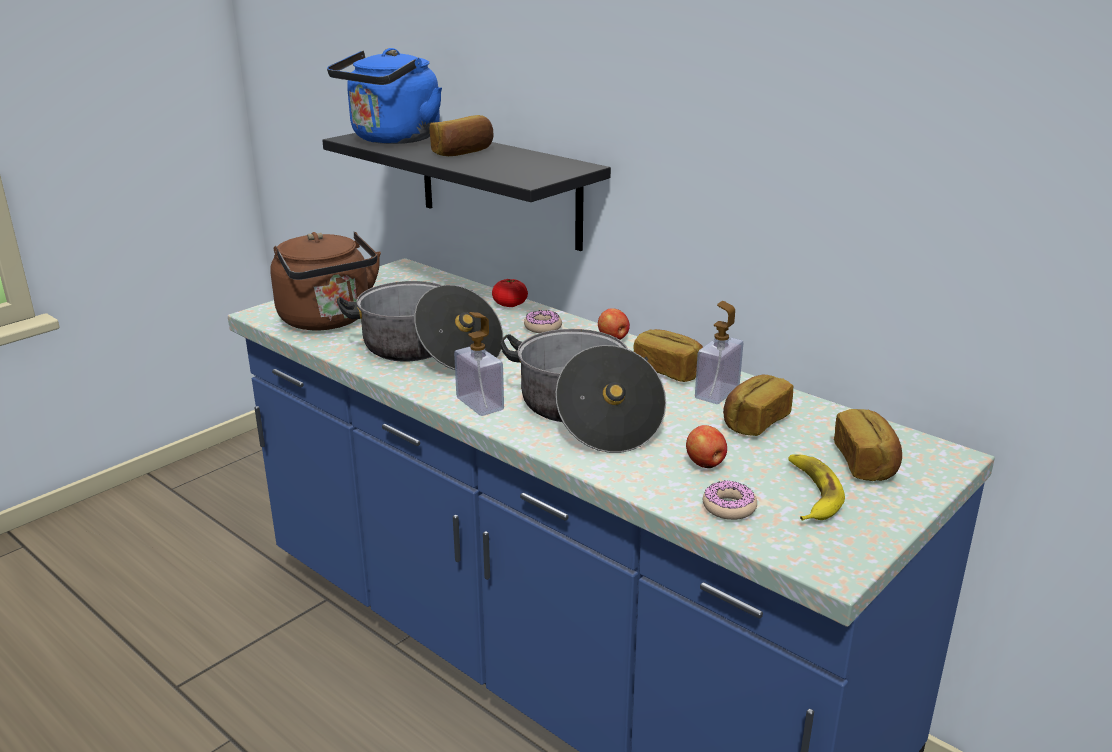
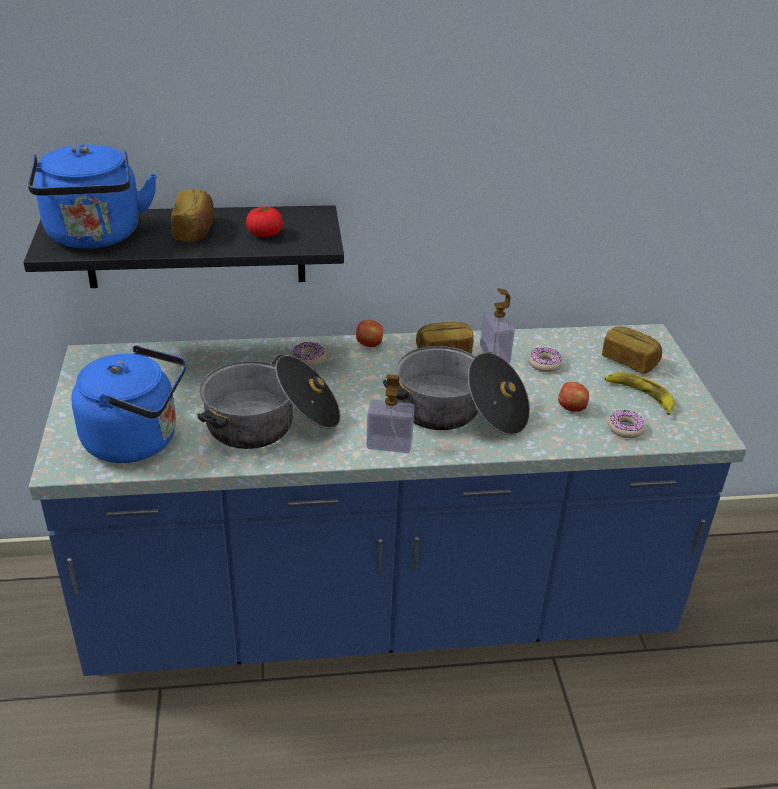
camera: 50 degrees left, 10 degrees up
brown kettle [270,232,381,330] -> blue kettle [71,345,186,463]
tomato [492,279,528,307] -> tomato moved to [246,206,283,237]
bread [723,375,793,436] -> donut [528,347,562,372]

